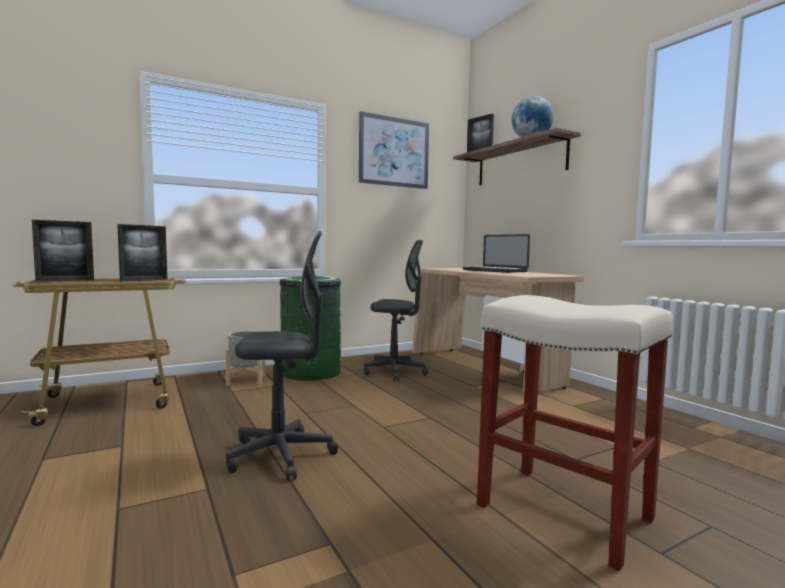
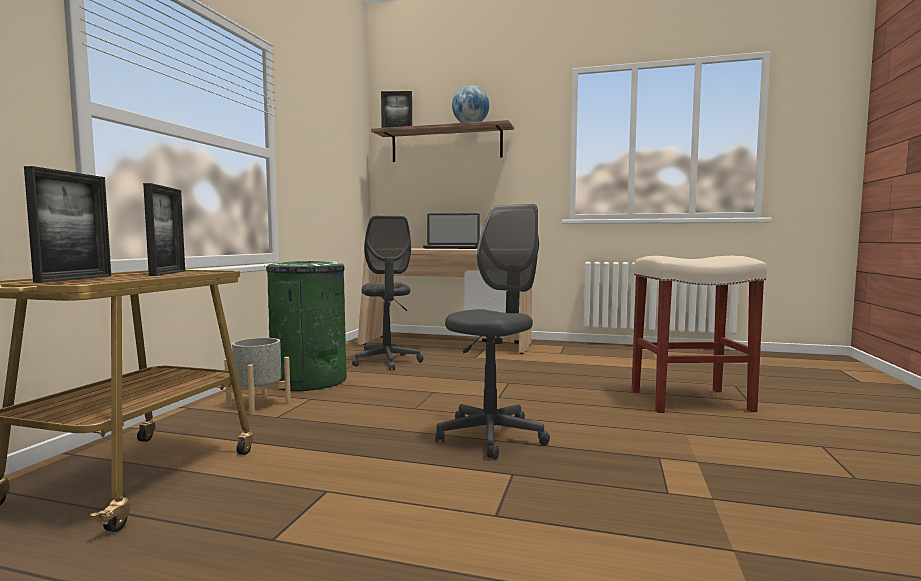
camera: 45 degrees left, 0 degrees up
picture [359,111,429,189] -> none
grey office chair [364,240,428,381] -> grey office chair turned 105 degrees clockwise [352,216,424,370]

